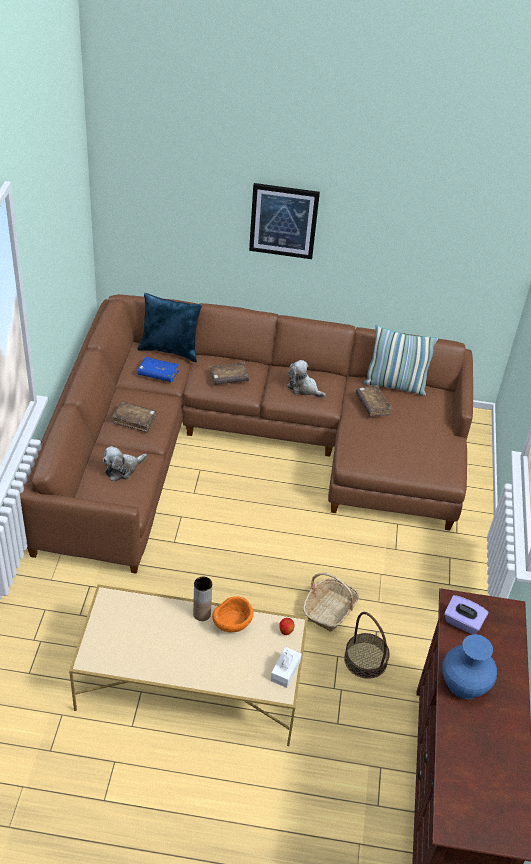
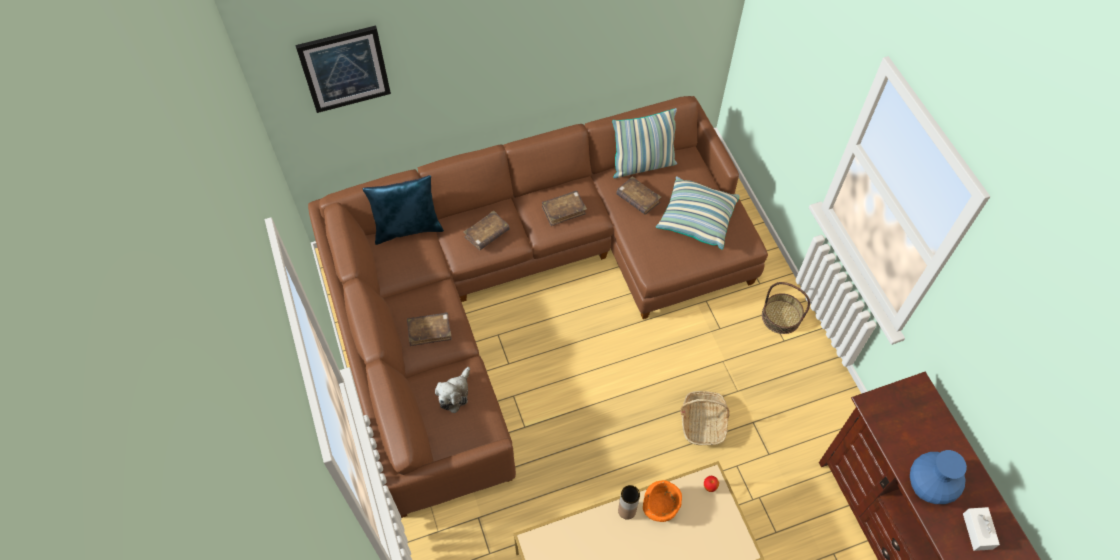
camera: 25 degrees left, 15 degrees up
blue book [138,357,179,382] -> none
picture [249,183,320,259] -> picture moved to [295,26,391,113]
white tissue box [270,647,302,688] -> white tissue box moved to [963,507,1000,551]
plush toy [287,360,326,398] -> brown book [542,191,587,226]
basket [344,612,390,679] -> basket moved to [762,282,810,334]
purple tissue box [444,595,488,635] -> none
none -> pillow [656,176,739,250]

